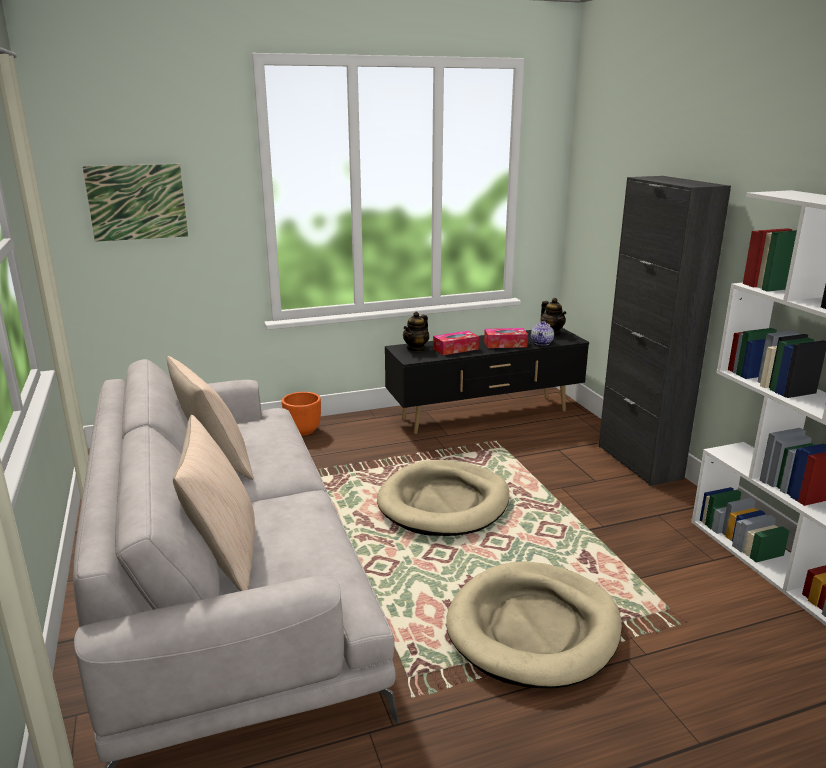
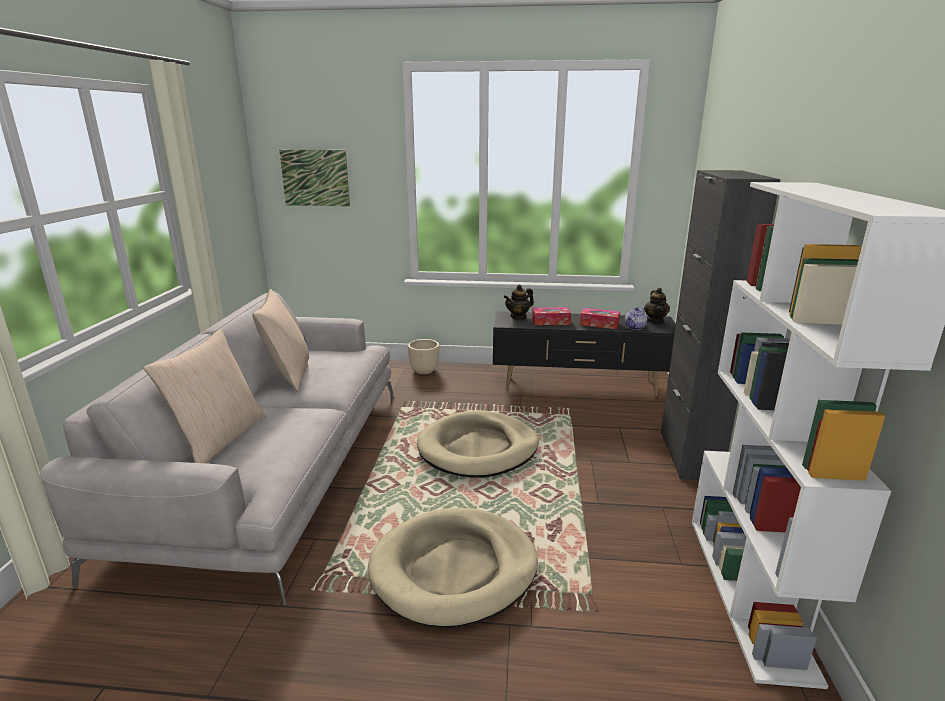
camera: 25 degrees right, 0 degrees up
orange planter [282,392,321,436] -> beige planter [408,339,439,374]

